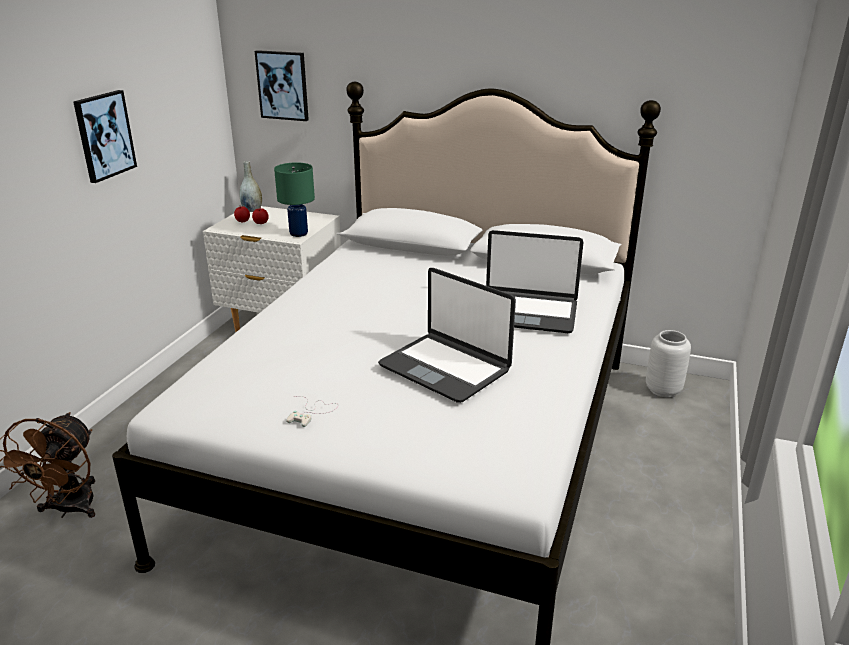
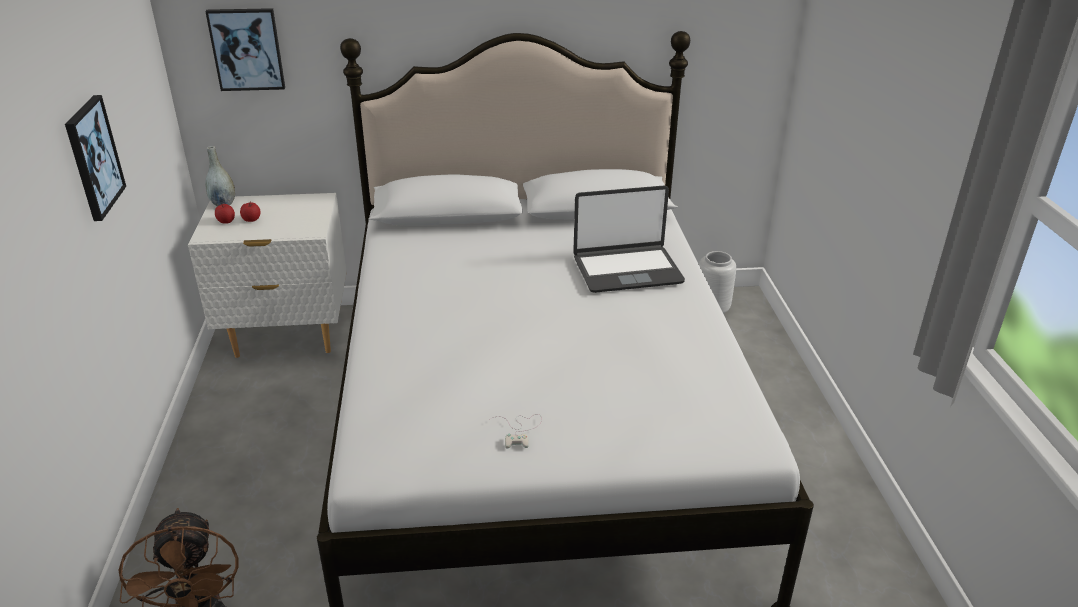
camera: 25 degrees left, 5 degrees up
green table lamp [274,162,315,237] -> none
laptop [378,268,516,403] -> none

